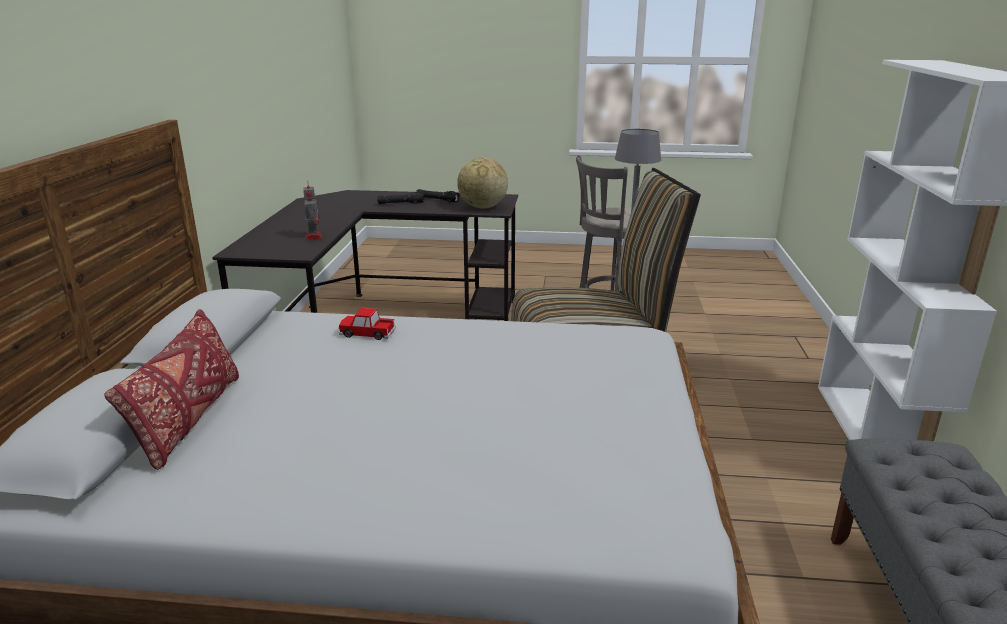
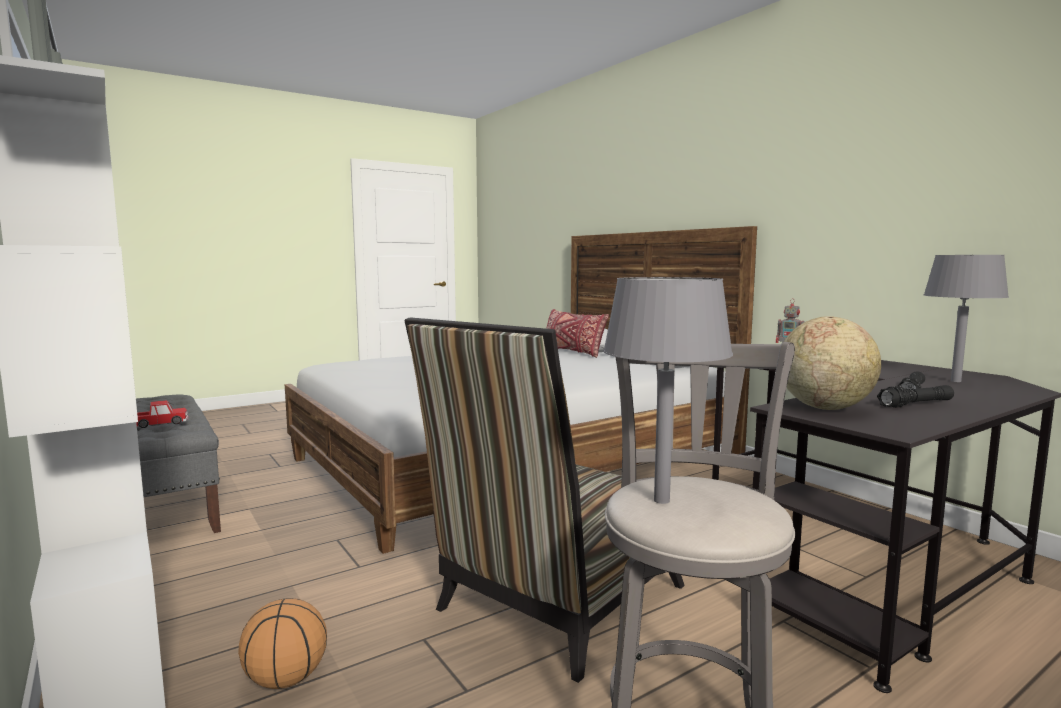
camera: 140 degrees right, 15 degrees down
toy car [339,308,396,340] -> toy car moved to [136,400,188,428]
none -> basketball [238,598,327,689]
none -> grey table lamp [924,255,1009,382]

